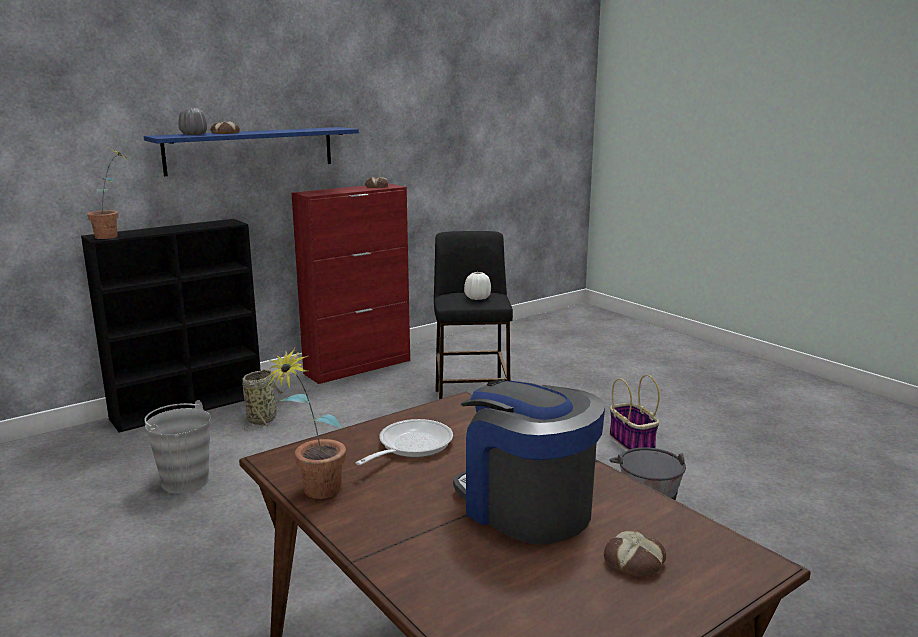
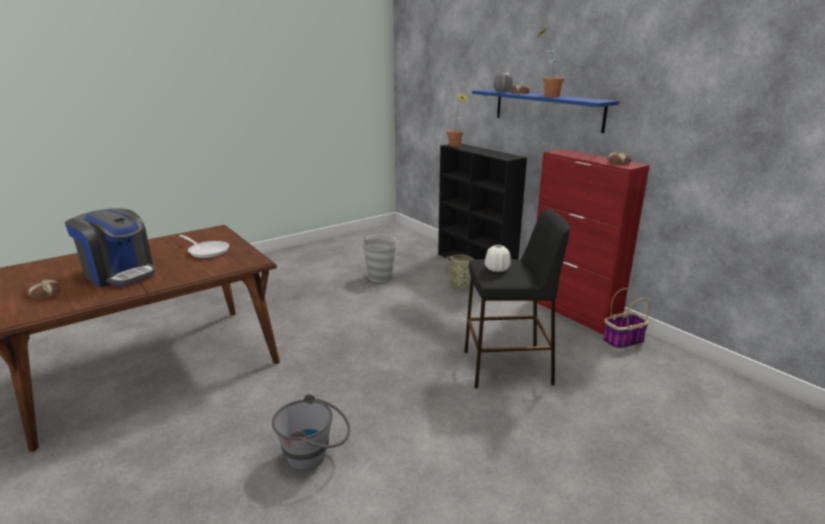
camera: 90 degrees right, 5 degrees up
potted plant [267,346,346,499] -> potted plant moved to [537,28,564,97]
coffee machine [453,379,605,545] -> coffee machine turned 75 degrees clockwise [65,208,156,287]
basket [610,375,660,450] -> basket moved to [602,288,650,349]

